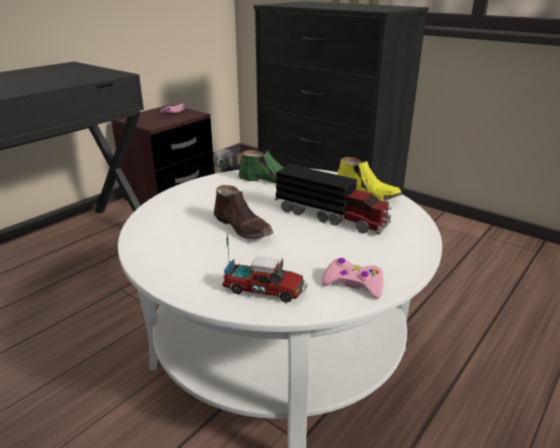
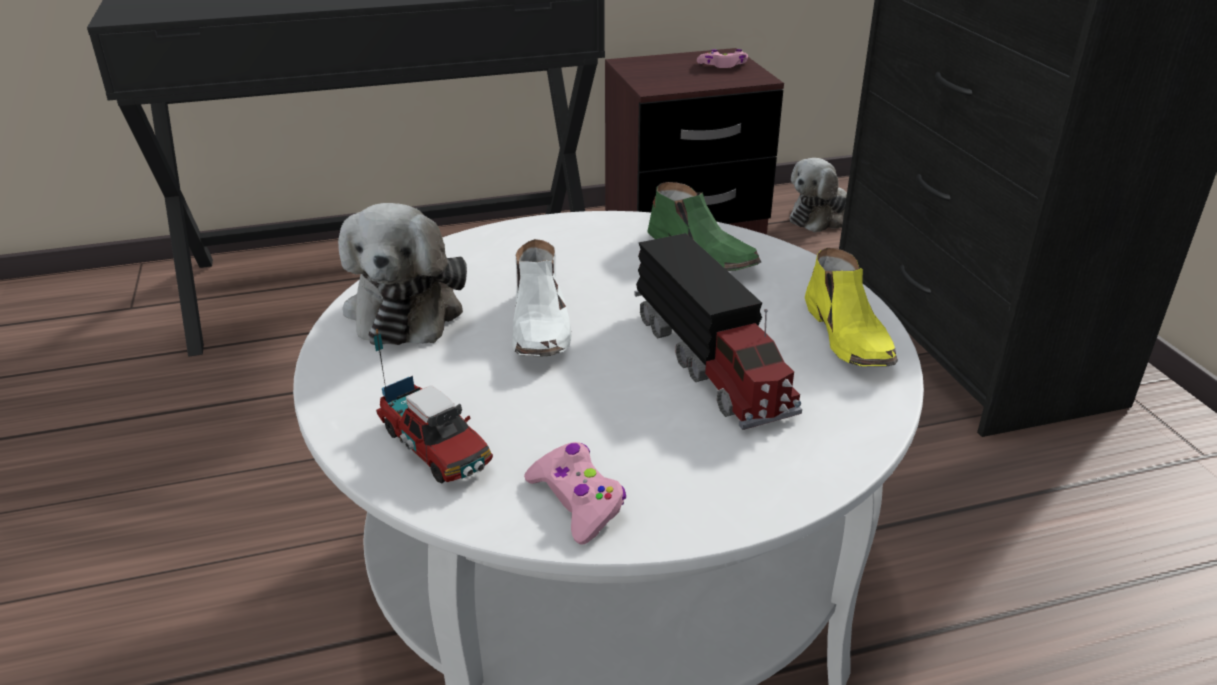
camera: 35 degrees right, 5 degrees up
brown shoe [214,185,273,239] -> white shoe [512,239,572,357]
none -> plush toy [338,203,467,345]

